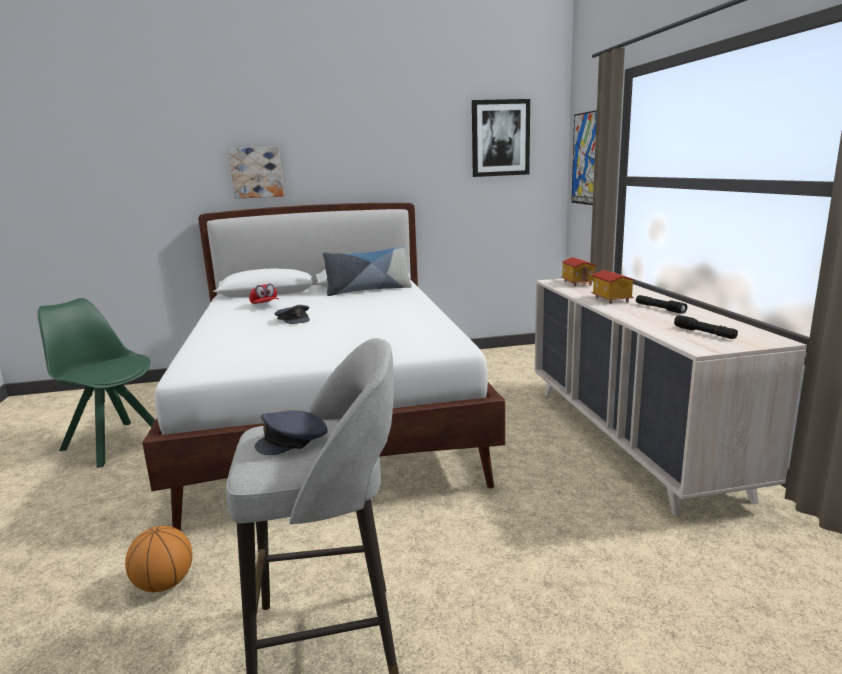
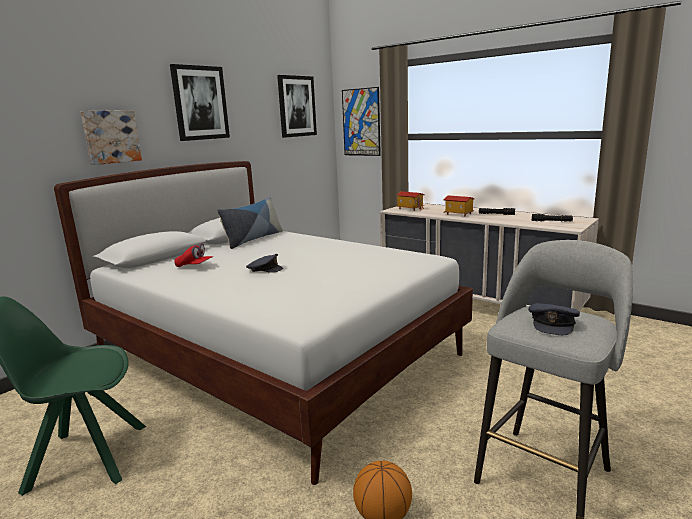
camera: 40 degrees left, 0 degrees up
none -> picture [170,64,230,141]

